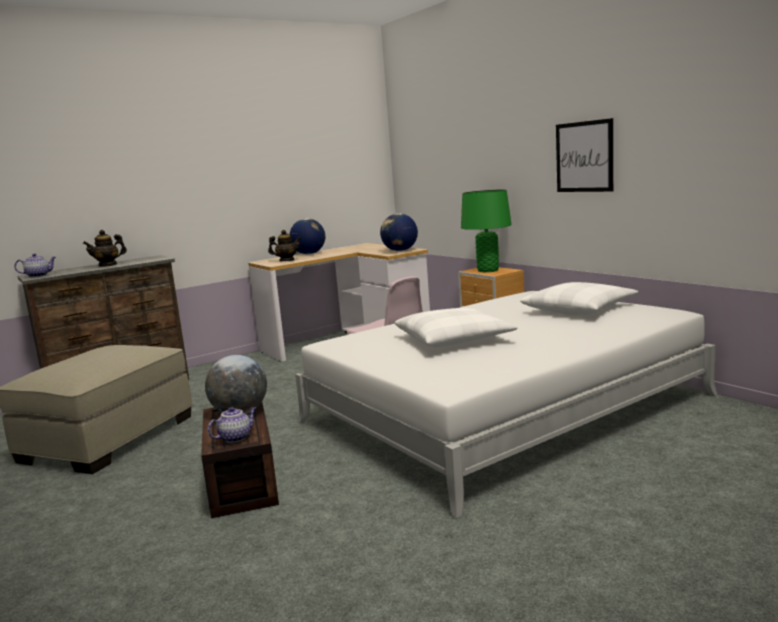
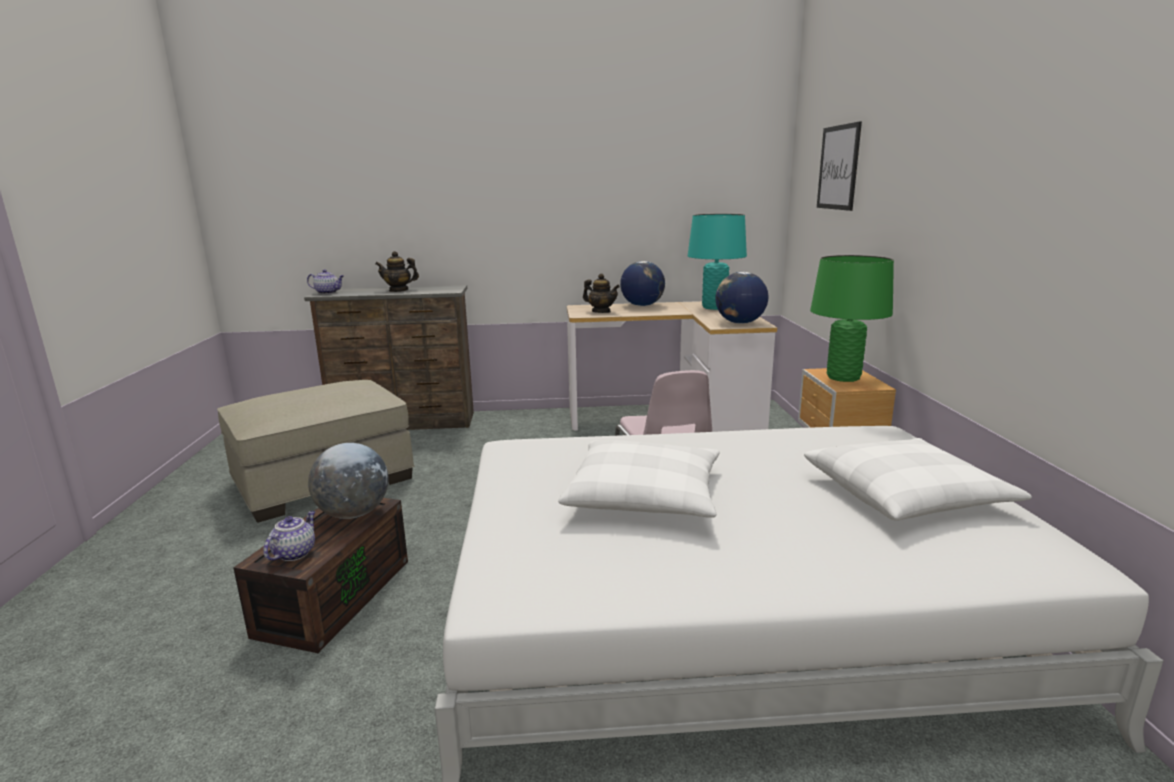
camera: 30 degrees right, 5 degrees up
teapot [207,407,256,443] -> teapot turned 60 degrees counterclockwise [263,511,315,561]
picture [556,118,613,192] -> picture moved to [817,121,862,211]
none -> turquoise table lamp [688,214,747,310]

